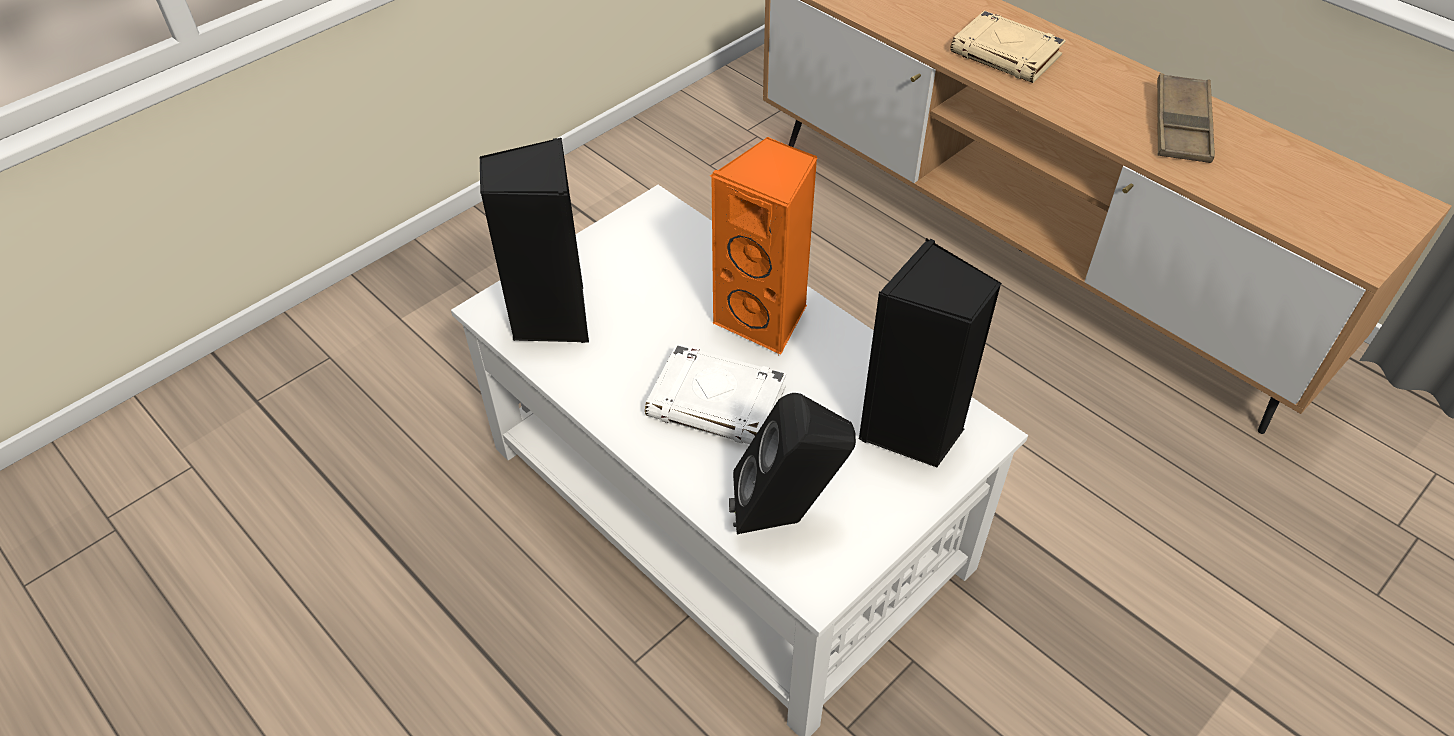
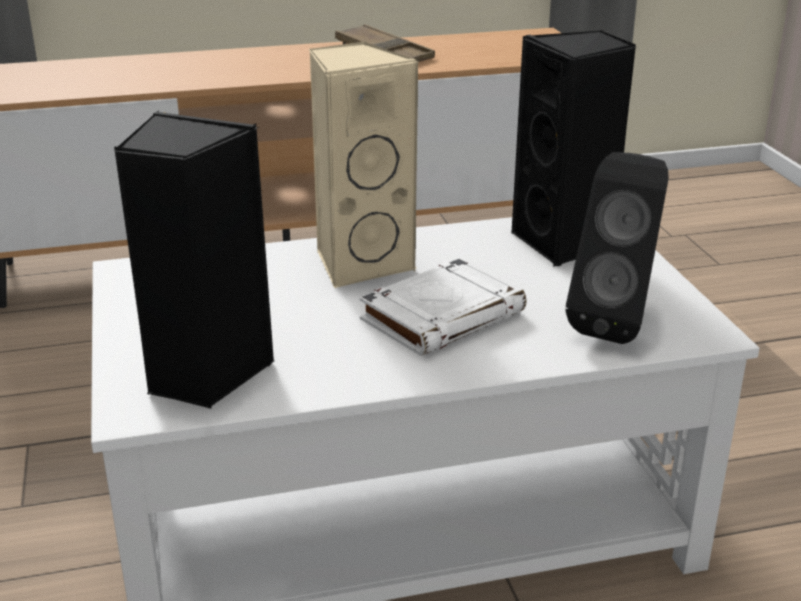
camera: 60 degrees left, 20 degrees down
orange speaker [710,136,817,355] -> beige speaker [309,41,418,288]
beige book [950,11,1066,83] -> none

